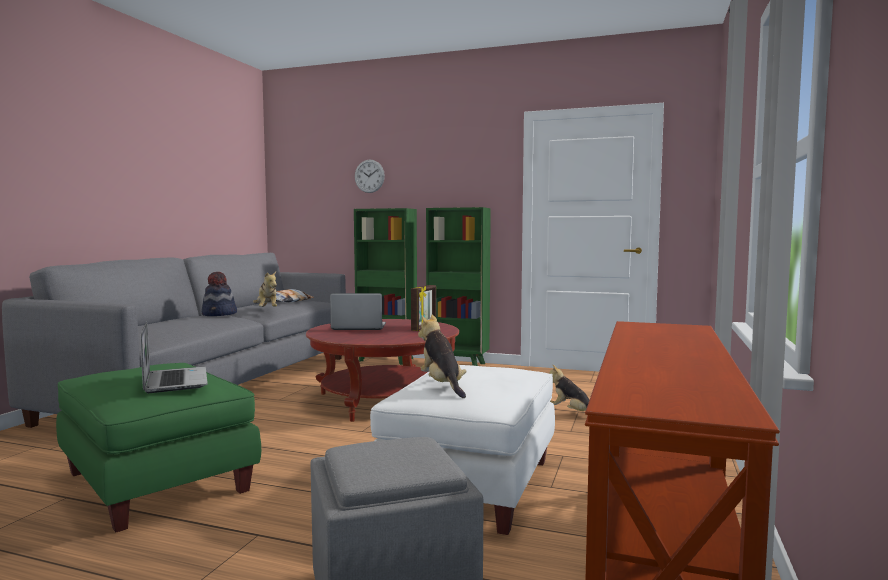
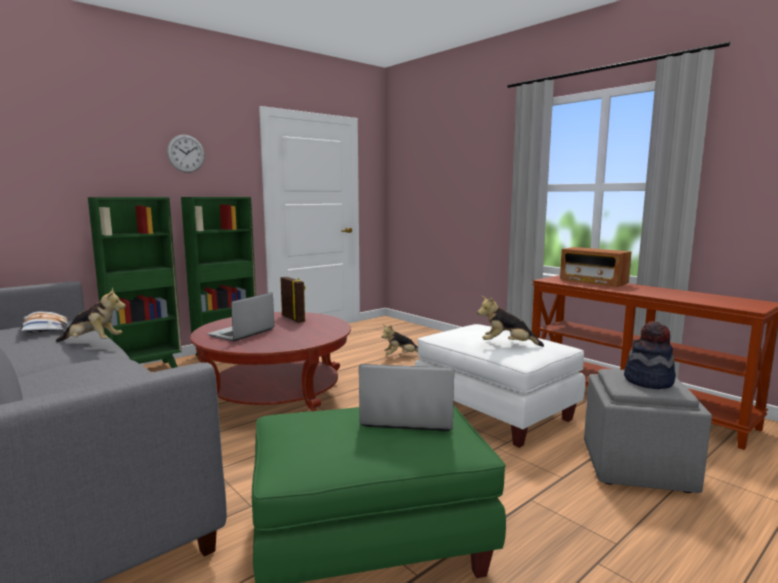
camera: 60 degrees left, 5 degrees up
hat [202,272,237,316] -> hat moved to [624,321,676,389]
wall clock [355,160,385,193] -> wall clock moved to [167,135,205,173]
none -> radio [560,247,632,287]

